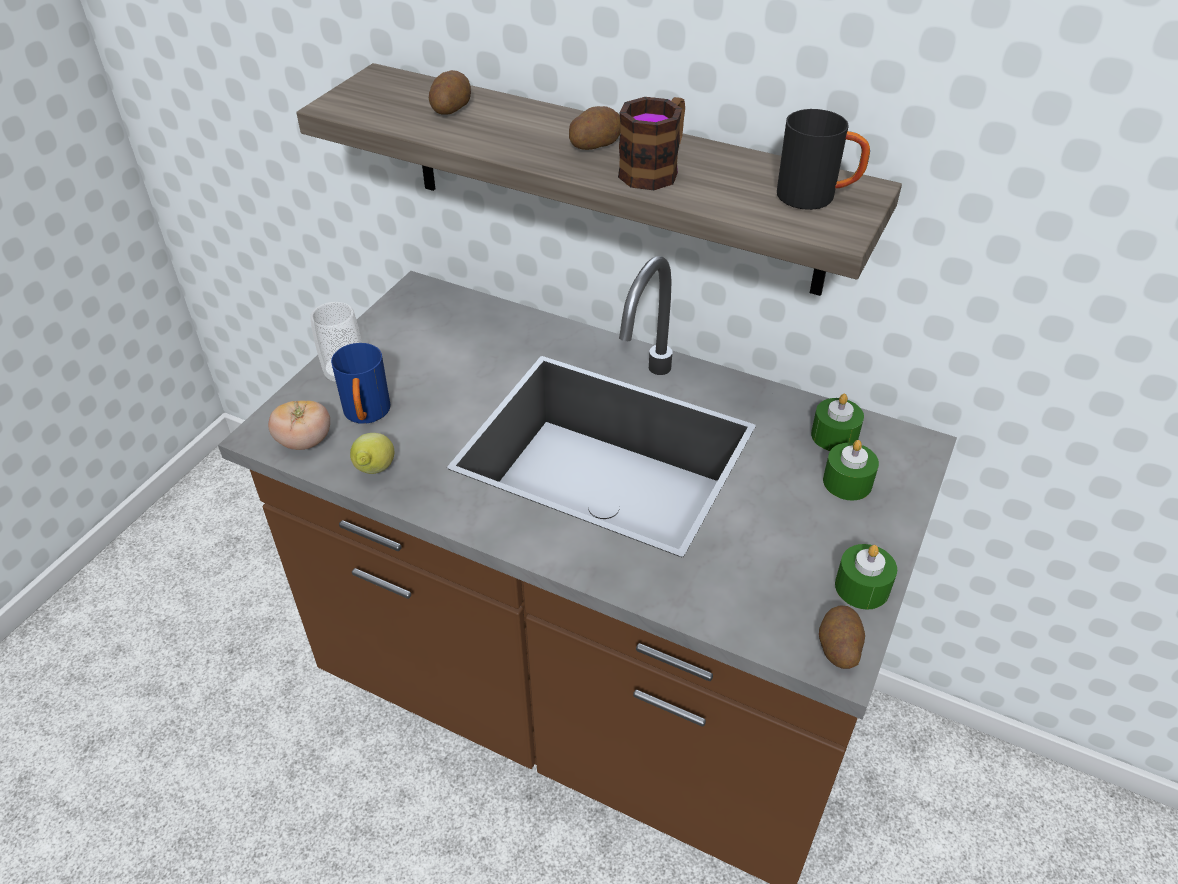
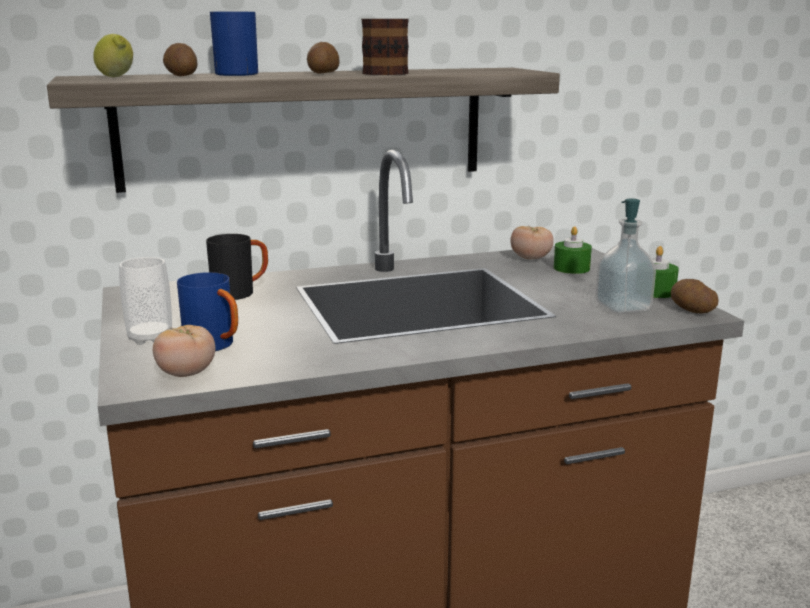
camera: 45 degrees left, 25 degrees down
lemon [350,433,394,474] -> lemon moved to [93,34,133,77]
black mug [777,109,870,210] -> black mug moved to [206,234,268,300]
green candle [811,394,864,451] -> tomato [511,226,554,259]
none -> blue mug [210,12,258,76]
none -> soap dispenser [595,198,656,314]

